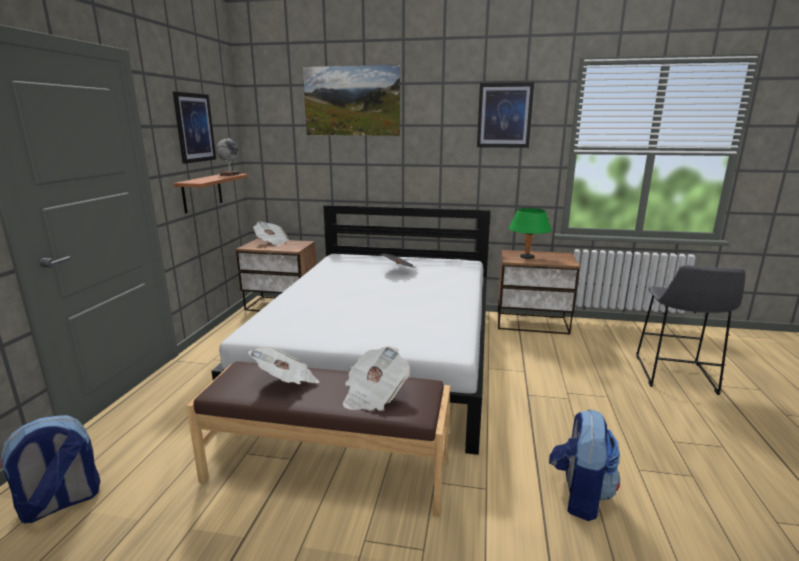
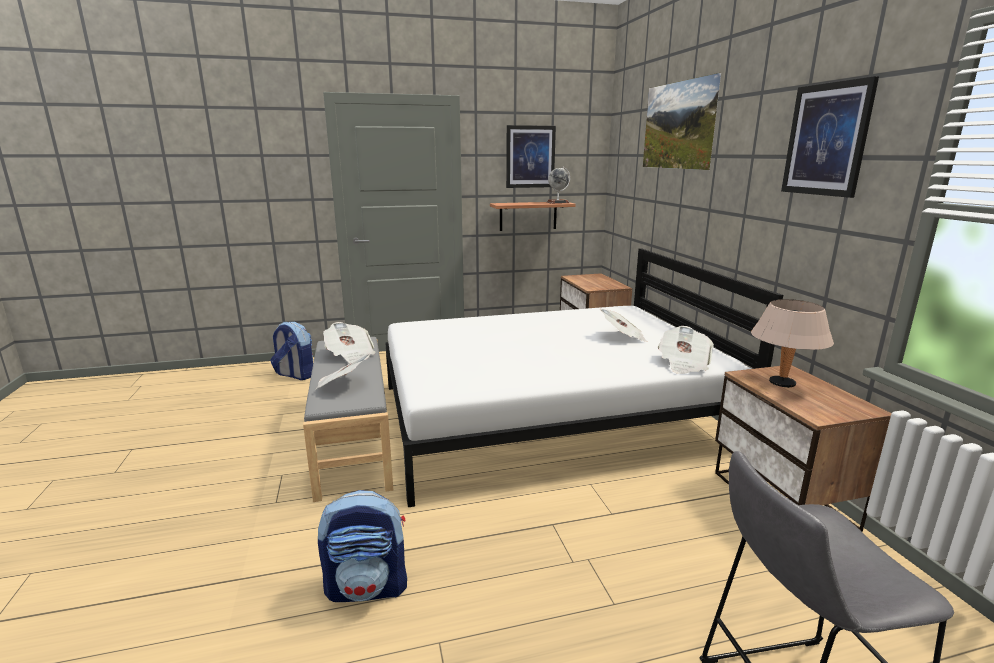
camera: 65 degrees right, 0 degrees up
brown bench [186,361,450,517] -> grey bench [303,337,393,502]
newspaper [253,222,289,246] -> newspaper moved to [658,326,714,374]
green table lamp [508,208,552,259] -> beige table lamp [751,299,834,388]

